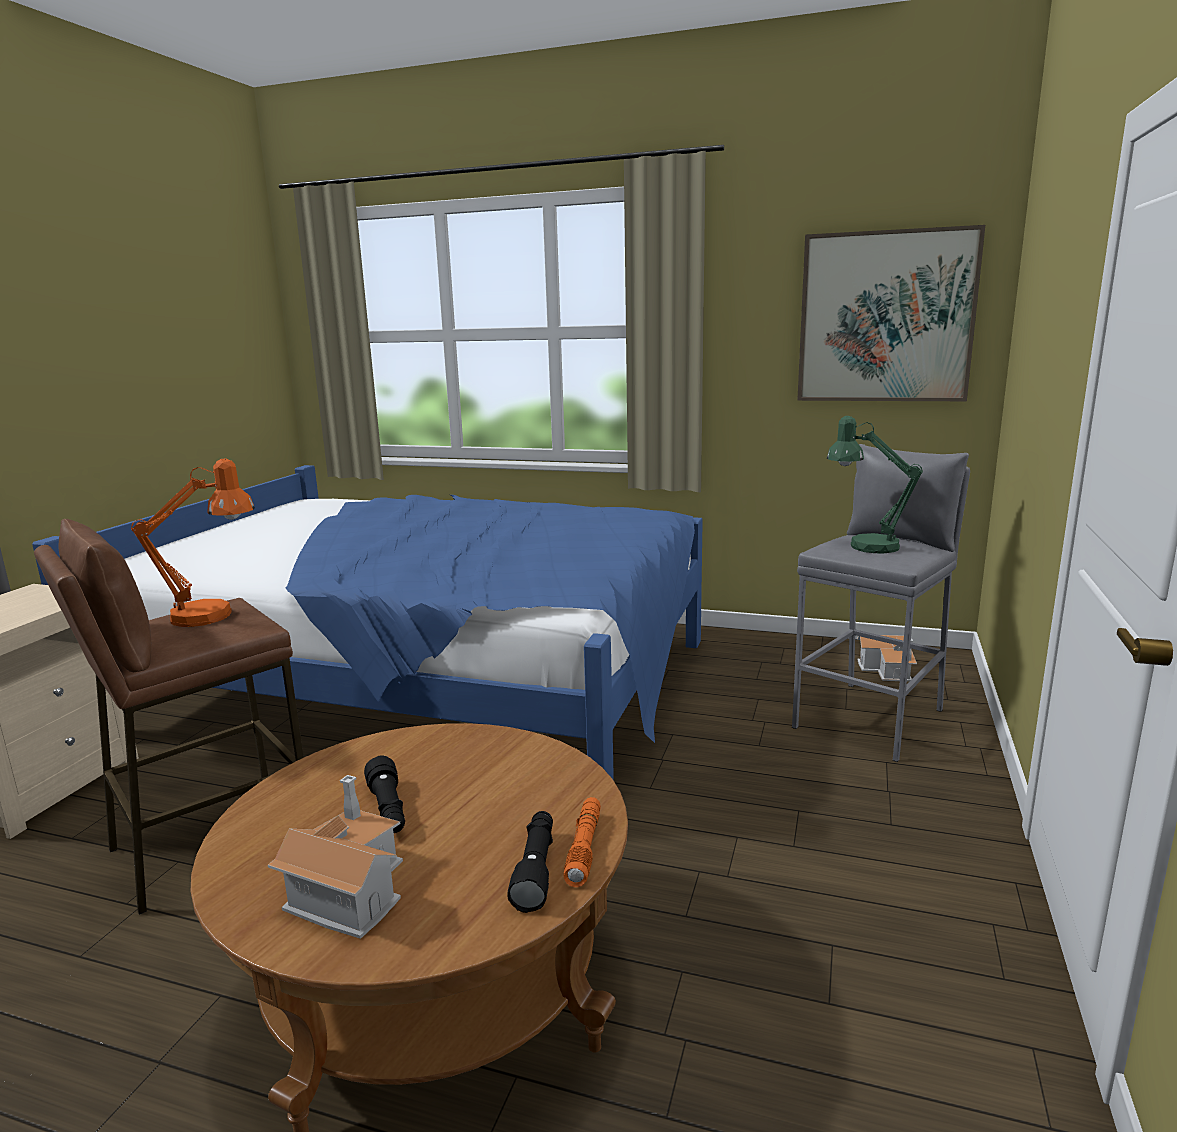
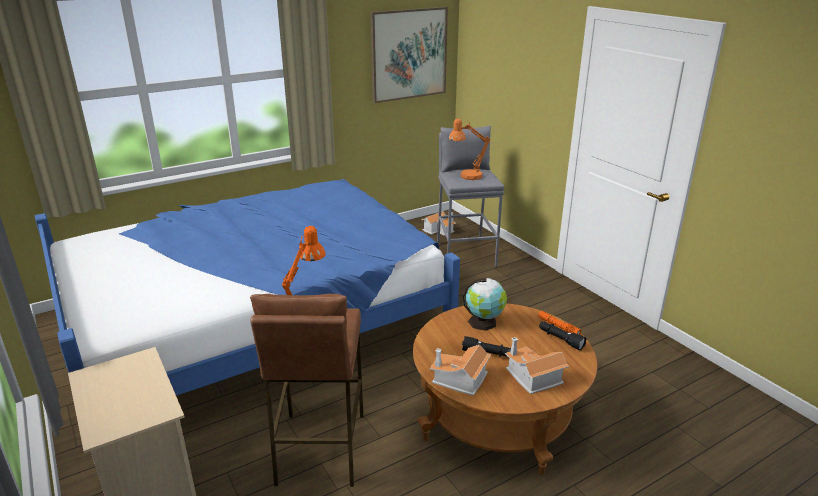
camera: 50 degrees left, 10 degrees up
green table lamp [827,416,923,554] -> orange table lamp [449,118,490,180]
none -> toy house [430,345,491,396]
none -> globe [463,278,507,331]

